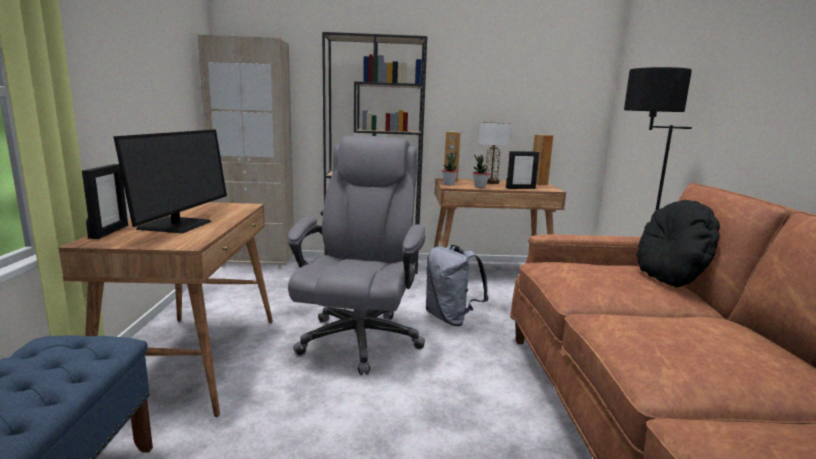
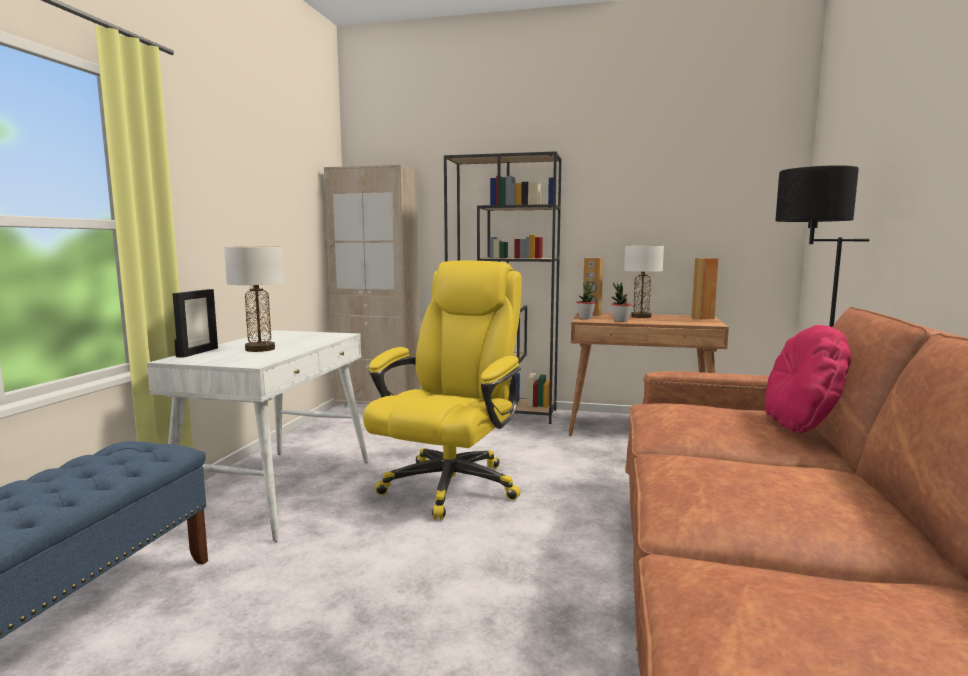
camera: 15 degrees right, 5 degrees down
brown desk [58,202,273,417] -> white desk [147,330,369,542]
monitor [113,129,227,233] -> table lamp [224,247,284,352]
grey office chair [288,136,425,375] -> yellow office chair [363,261,522,520]
grey backpack [426,245,489,326] -> none
picture frame [506,151,539,189] -> none
black pillow [637,200,720,287] -> pink pillow [765,325,851,433]

